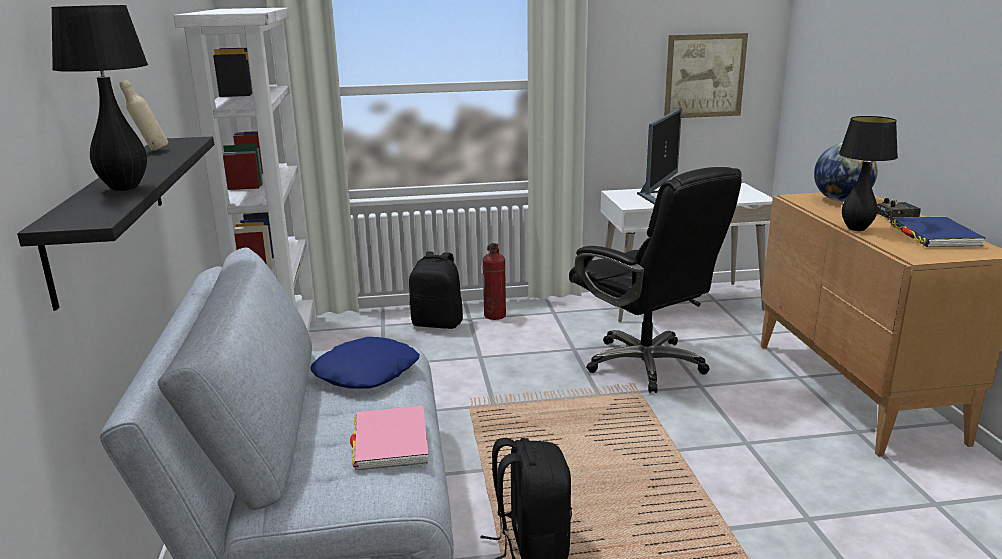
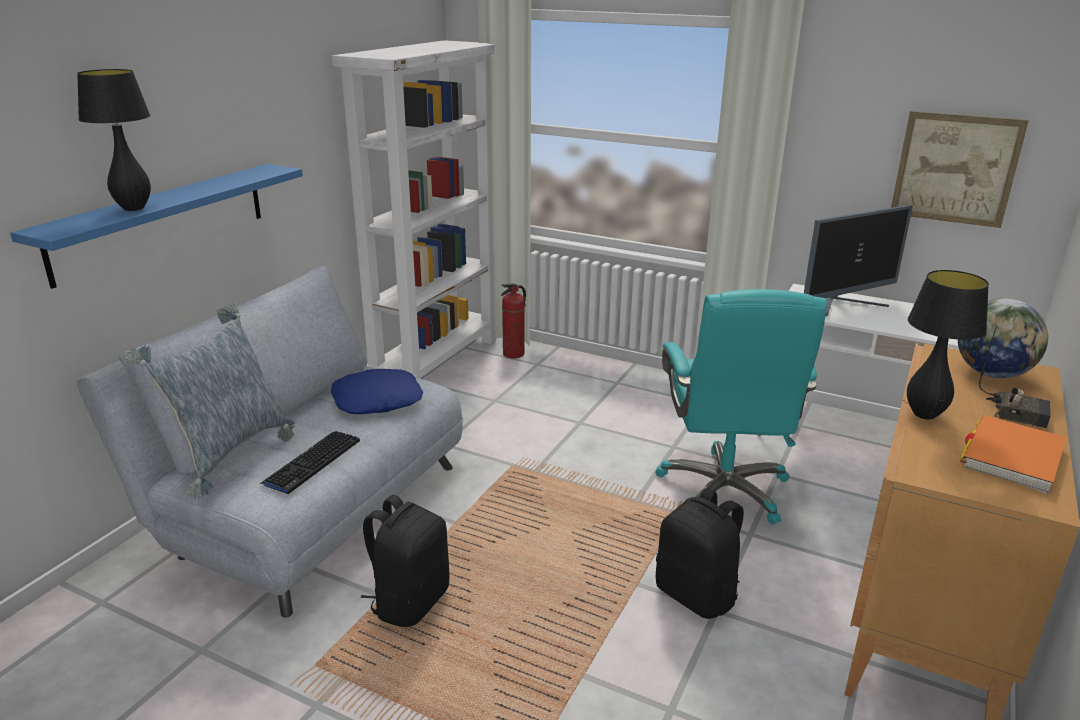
camera: 35 degrees right, 5 degrees up
black shelf [17,137,214,311] -> blue shelf [10,164,303,289]
beige bottle [119,80,168,151] -> none
pink book [350,406,428,470] -> keyboard [260,431,360,494]
black backpack [409,252,463,329] -> black backpack moved to [656,488,744,619]
fire extinguisher [483,243,506,320] -> fire extinguisher moved to [501,283,526,359]
black office chair [569,167,742,393] -> turquoise office chair [655,289,827,525]
blue book [890,217,985,248] -> orange book [960,415,1067,494]
none -> pillow [123,302,295,500]

